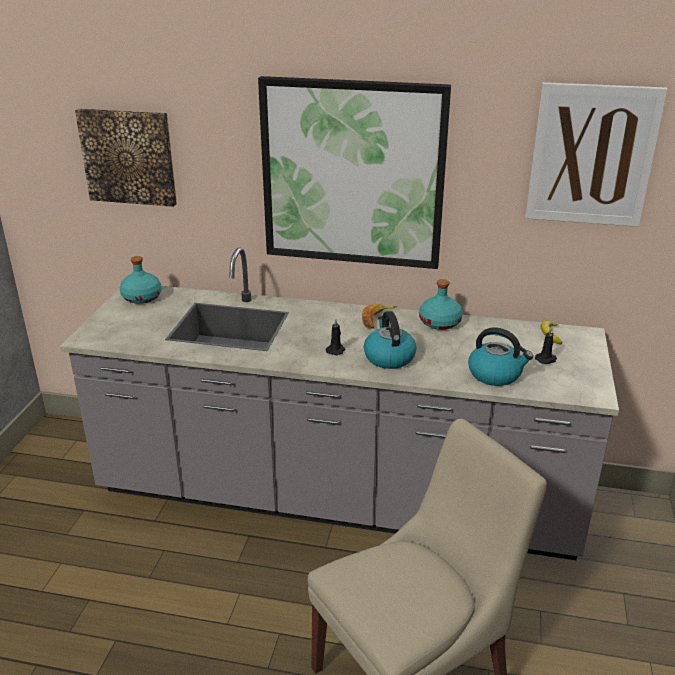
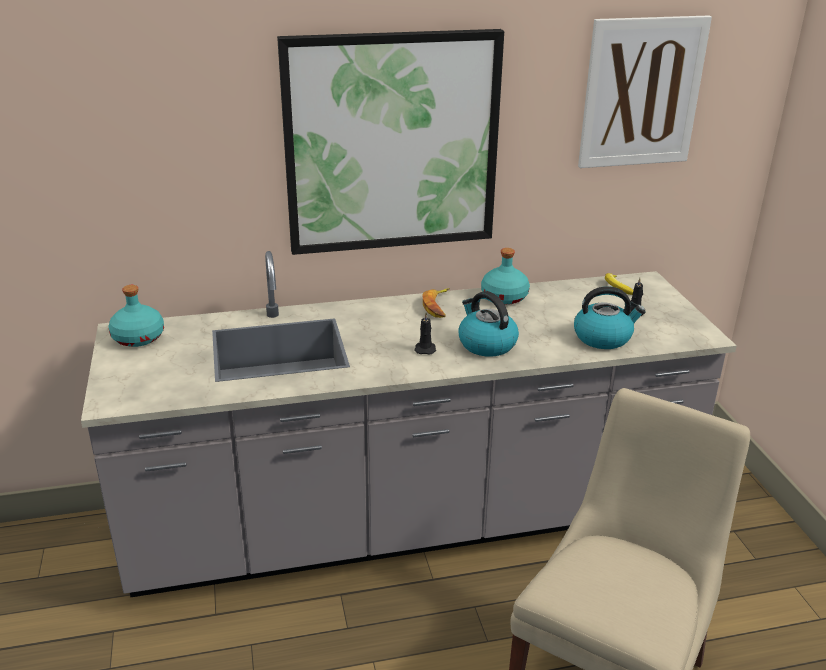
camera: 25 degrees left, 0 degrees up
picture [75,108,177,207] -> none

